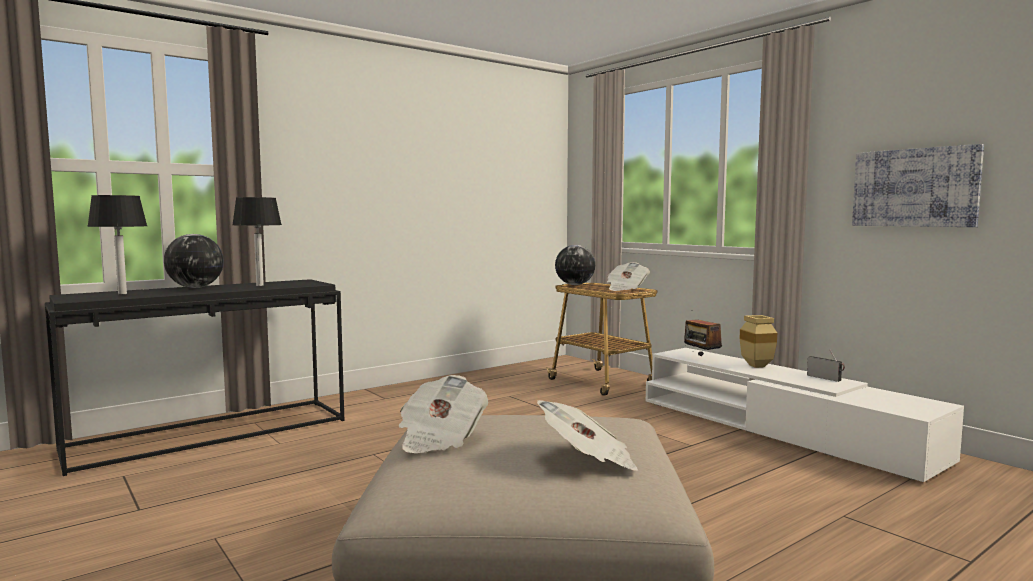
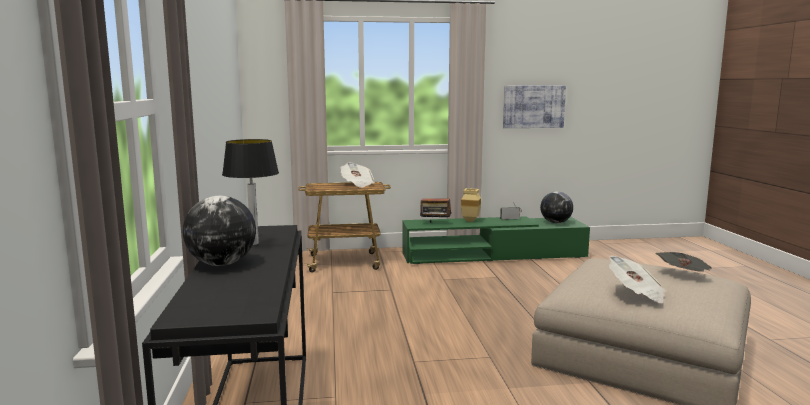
camera: 60 degrees left, 5 degrees up
table lamp [87,195,147,294] -> none
globe [555,245,595,285] -> globe moved to [540,191,573,223]
white tv stand [646,348,964,482] -> green tv stand [402,216,590,264]

